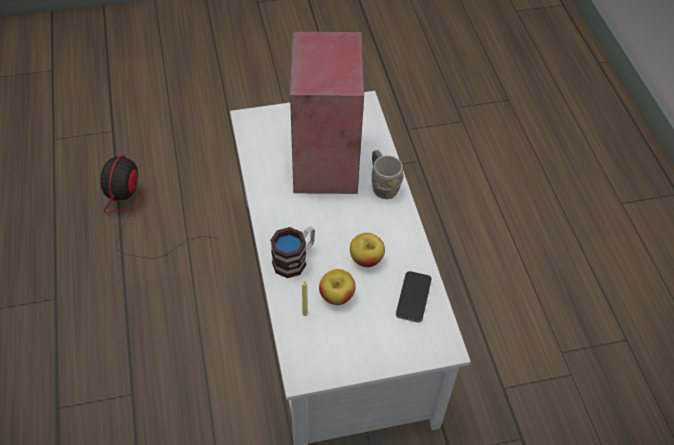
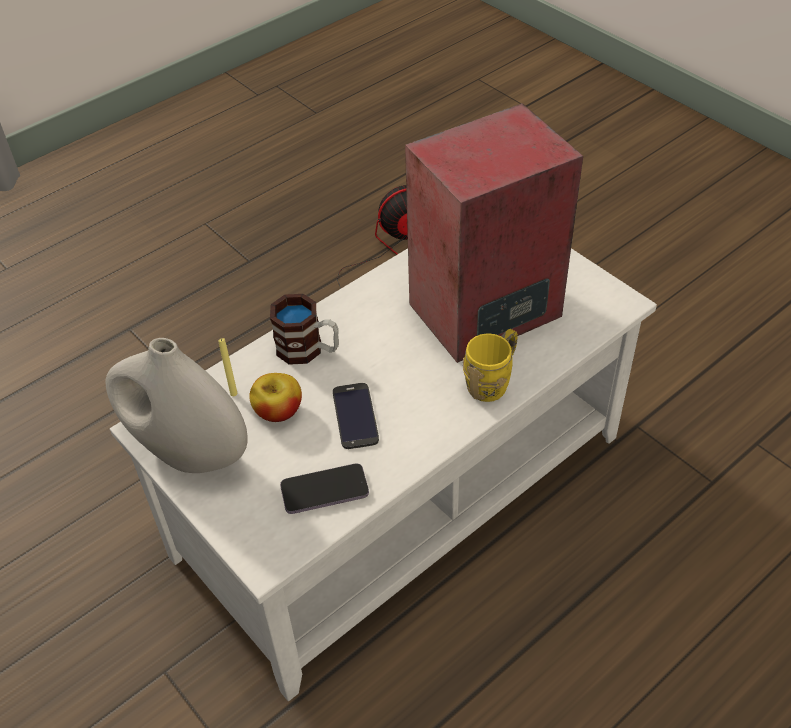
camera: 65 degrees right, 5 degrees down
apple [350,233,385,267] -> phone [333,383,379,449]
grey mug [372,150,404,199] -> yellow mug [463,329,518,402]
none -> white vase [106,338,248,473]

